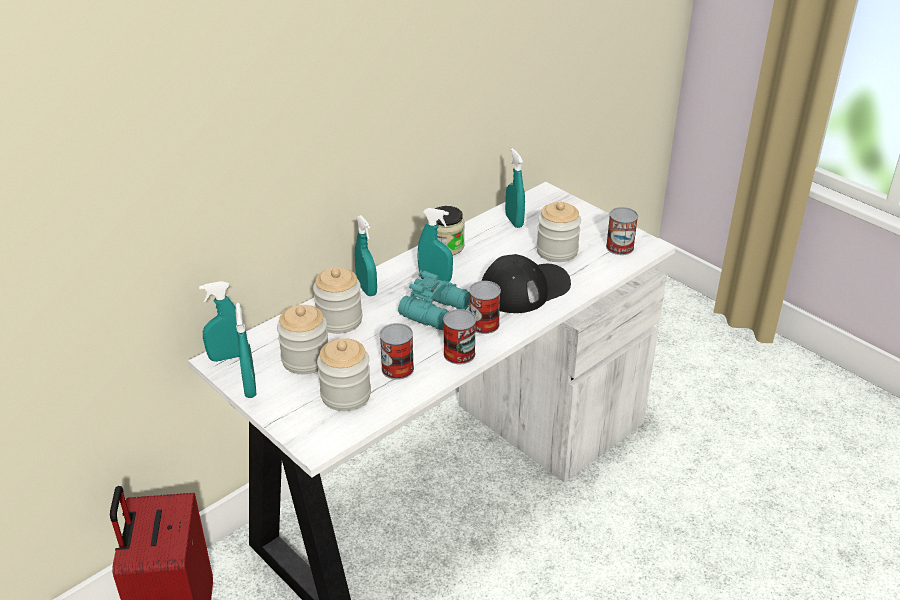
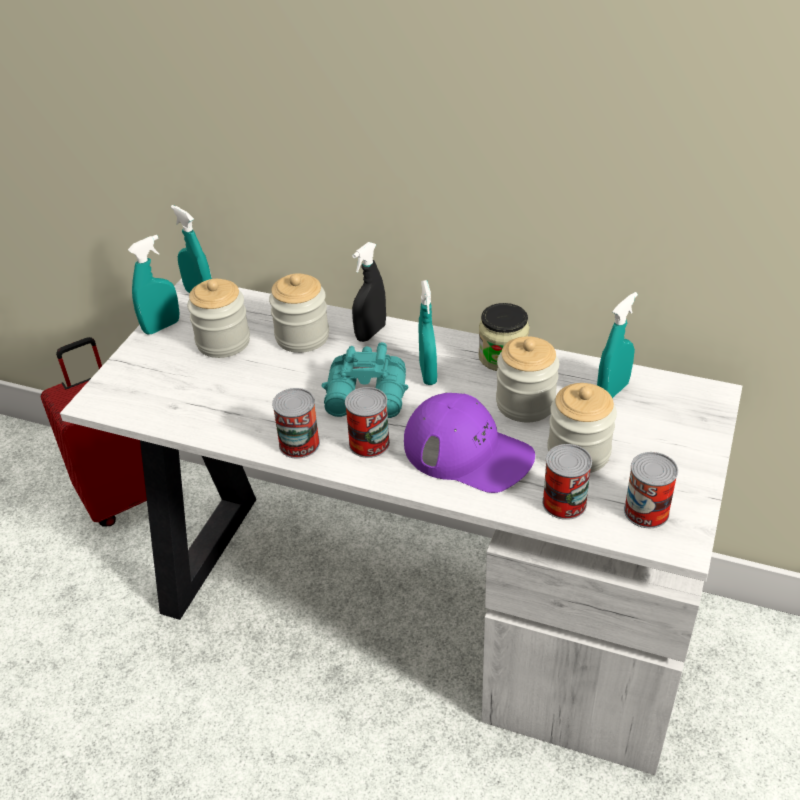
camera: 65 degrees right, 5 degrees up
jar [317,338,371,411] -> jar moved to [496,336,559,422]
turquoise spray bottle [355,215,377,296] -> black spray bottle [352,242,386,342]
can [380,323,414,380] -> can moved to [542,444,592,520]
black cap [482,254,571,313] -> purple cap [404,392,535,493]

